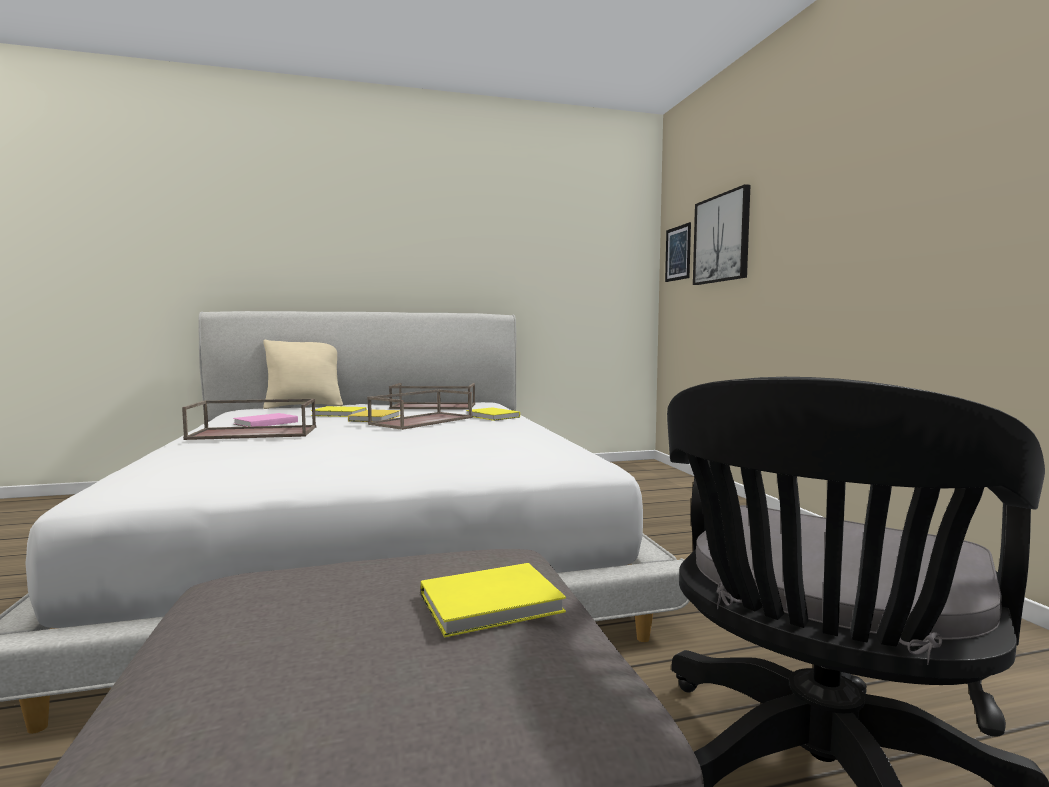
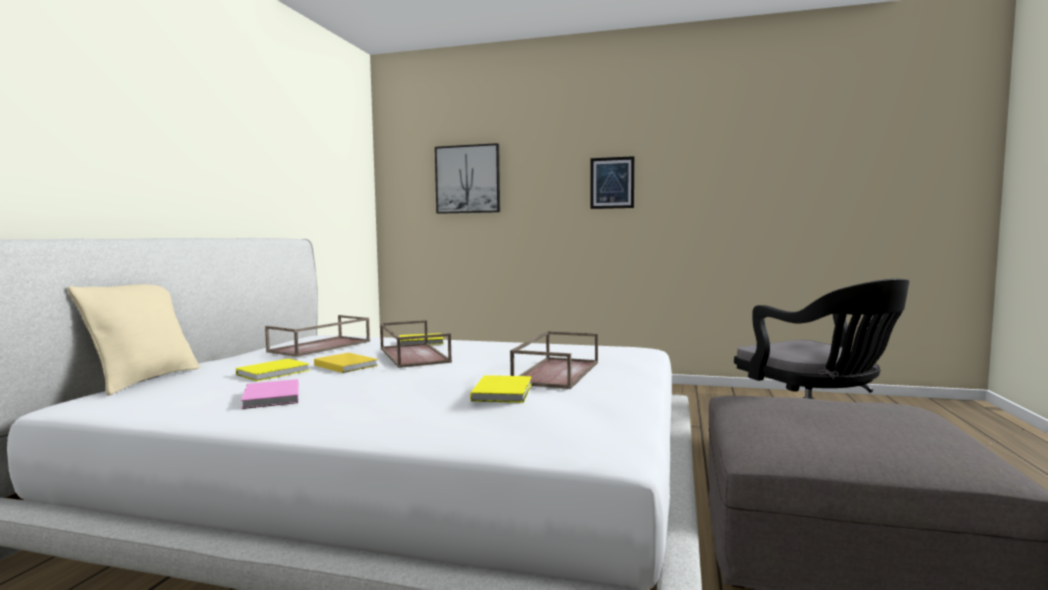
camera: 60 degrees left, 0 degrees up
brown tray [182,399,316,440] -> brown tray moved to [510,331,598,389]
yellow book [421,563,566,637] -> yellow book moved to [470,375,532,403]
picture [665,222,691,282] -> picture moved to [591,156,634,209]

